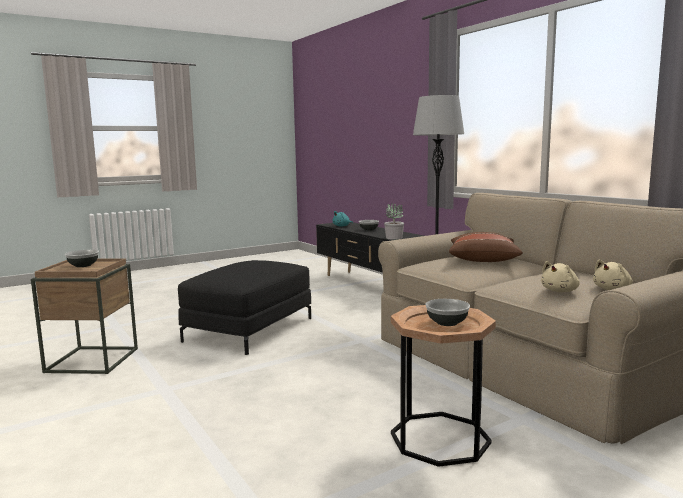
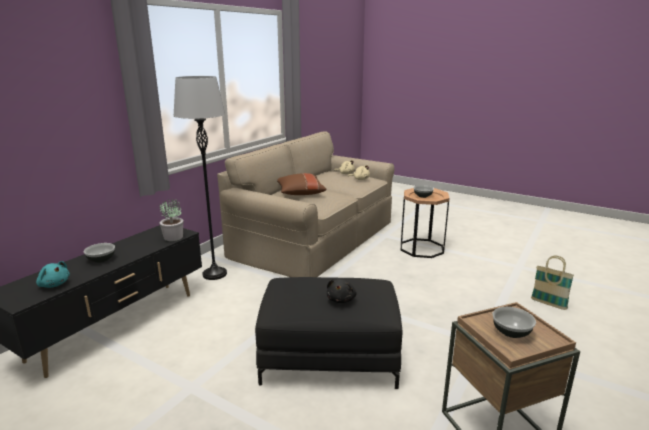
camera: 115 degrees left, 10 degrees up
none -> black plush toy [327,278,357,303]
none -> basket [531,256,574,310]

